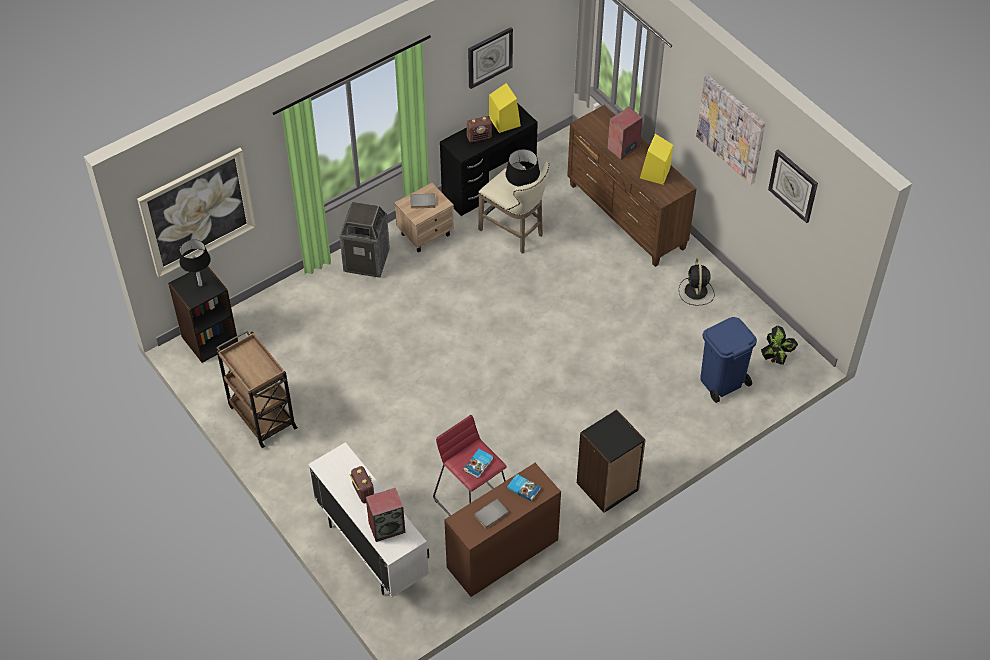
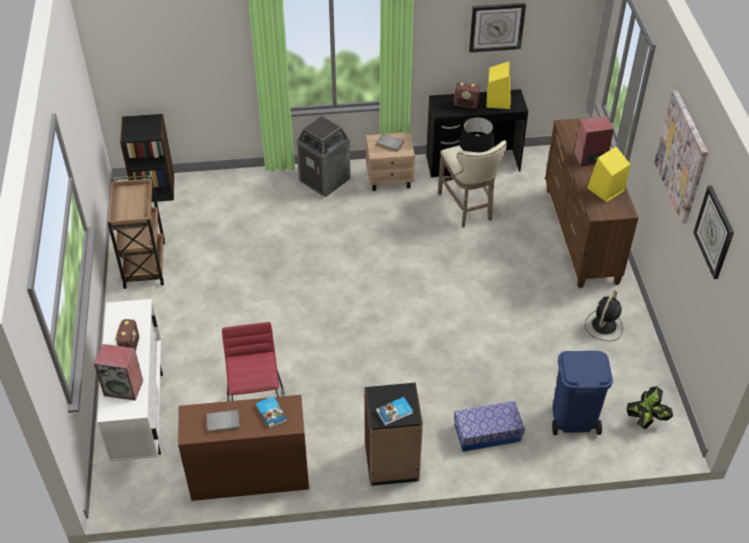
camera: 30 degrees right, 5 degrees down
picture [137,148,256,278] -> none
black table lamp [179,239,211,286] -> none
book [463,449,493,478] -> book moved to [376,397,413,425]
none -> storage box [454,401,525,452]

